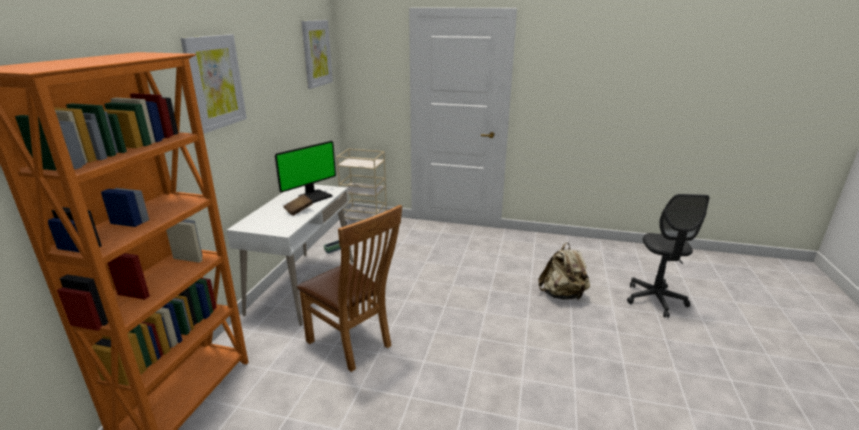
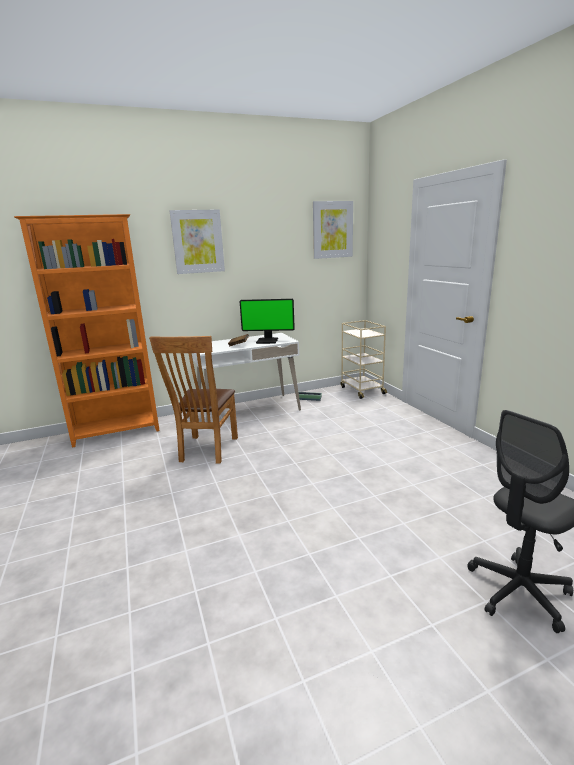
camera: 55 degrees right, 5 degrees down
beige backpack [538,243,590,300] -> none

